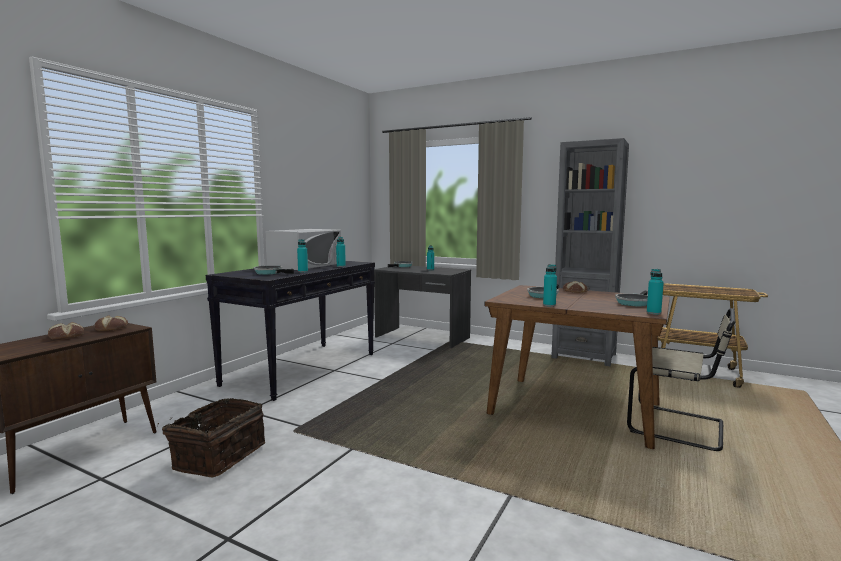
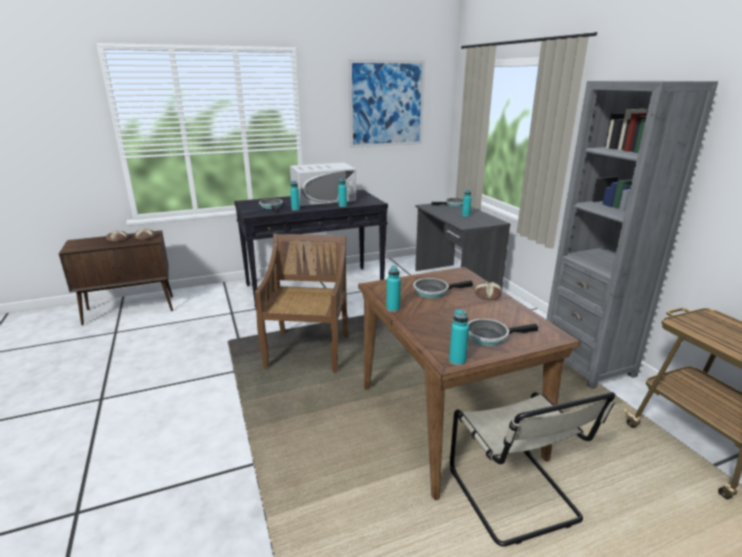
camera: 40 degrees right, 15 degrees up
basket [158,398,265,478] -> none
none -> brown chair [255,234,348,373]
none -> picture [348,59,426,148]

